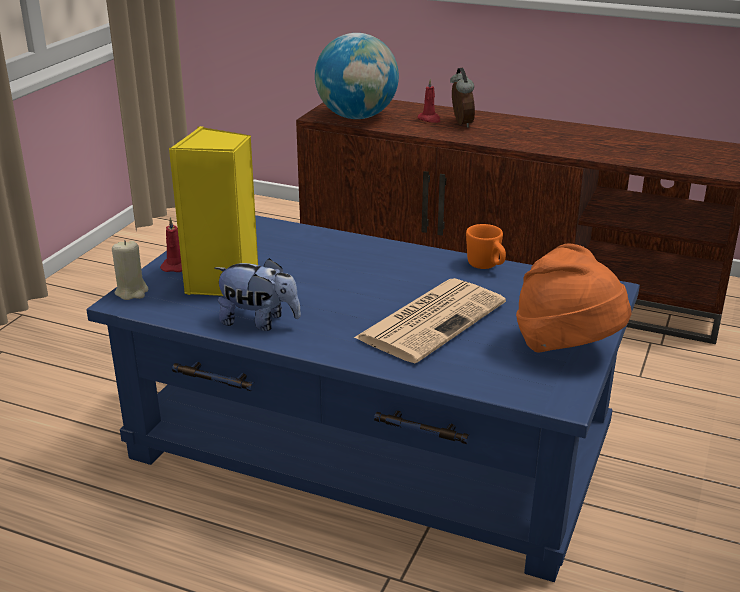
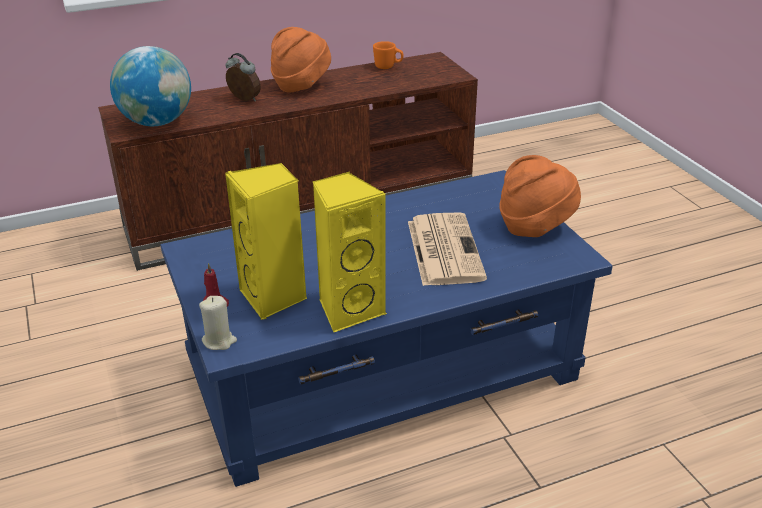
camera: 45 degrees left, 5 degrees up
plush toy [214,258,301,331] -> yellow speaker [312,171,387,333]
red candle [417,79,440,123] -> none
orange mug [466,224,506,269] -> orange mug moved to [373,41,403,69]
none -> orange hat [271,27,331,93]

